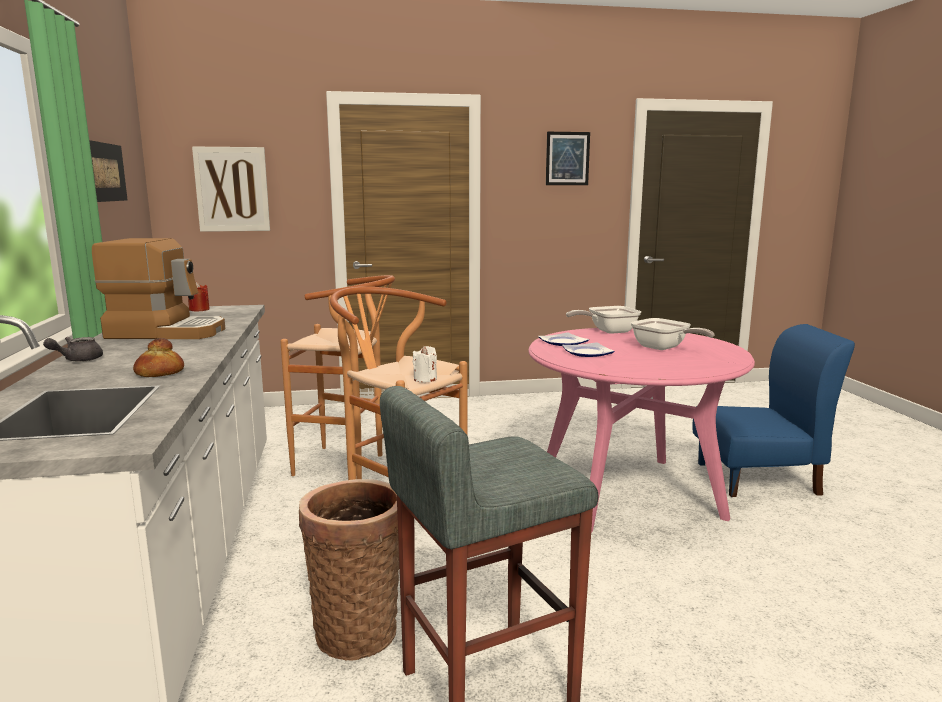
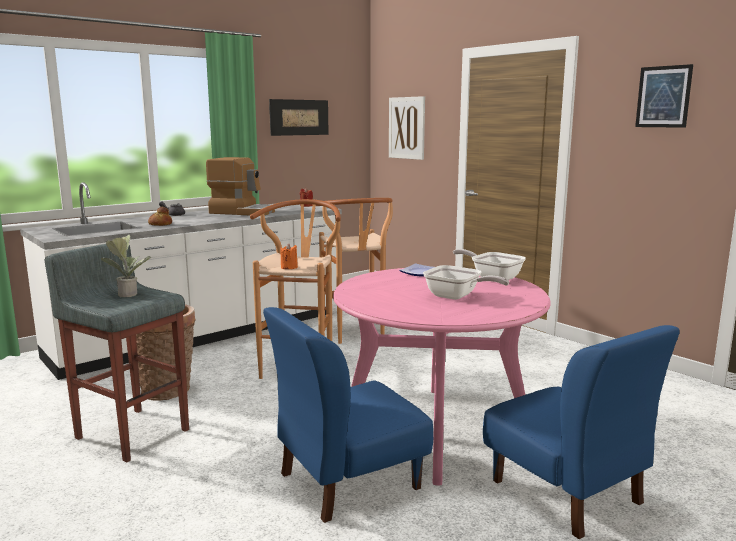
camera: 60 degrees right, 0 degrees up
coffee machine [92,238,225,339] -> coffee machine turned 45 degrees counterclockwise [206,157,275,216]
white candle [413,346,437,382] -> orange candle [280,244,298,269]
plate [562,342,615,357] -> none
frying pan [631,318,715,350] -> frying pan turned 75 degrees counterclockwise [423,265,509,300]
none -> potted plant [101,235,151,297]
none -> blue chair [263,307,433,523]

